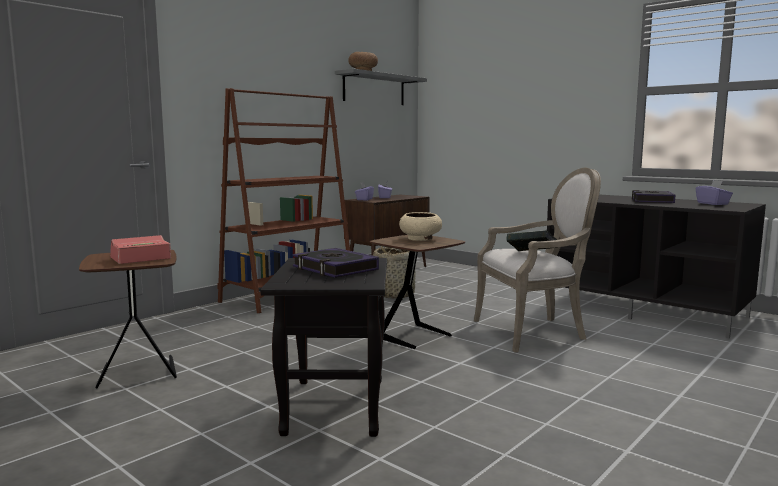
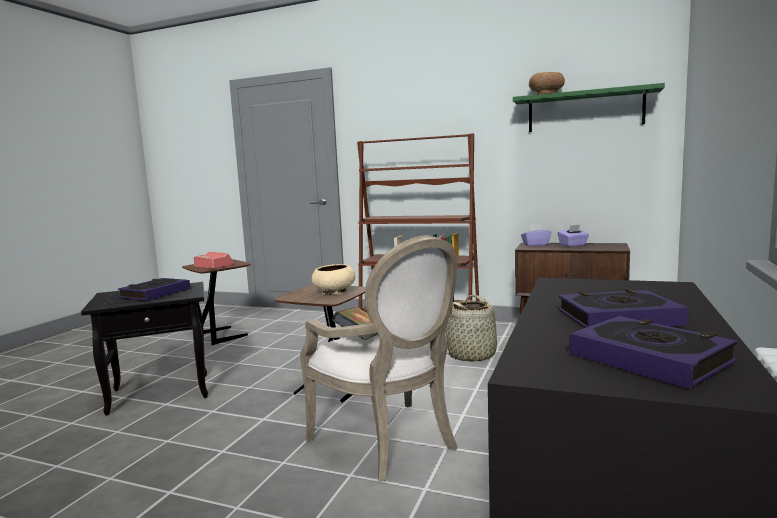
camera: 70 degrees right, 0 degrees up
grey shelf [335,69,427,105] -> green shelf [513,83,665,132]
purple tissue box [696,180,733,205] -> book [569,316,738,389]

